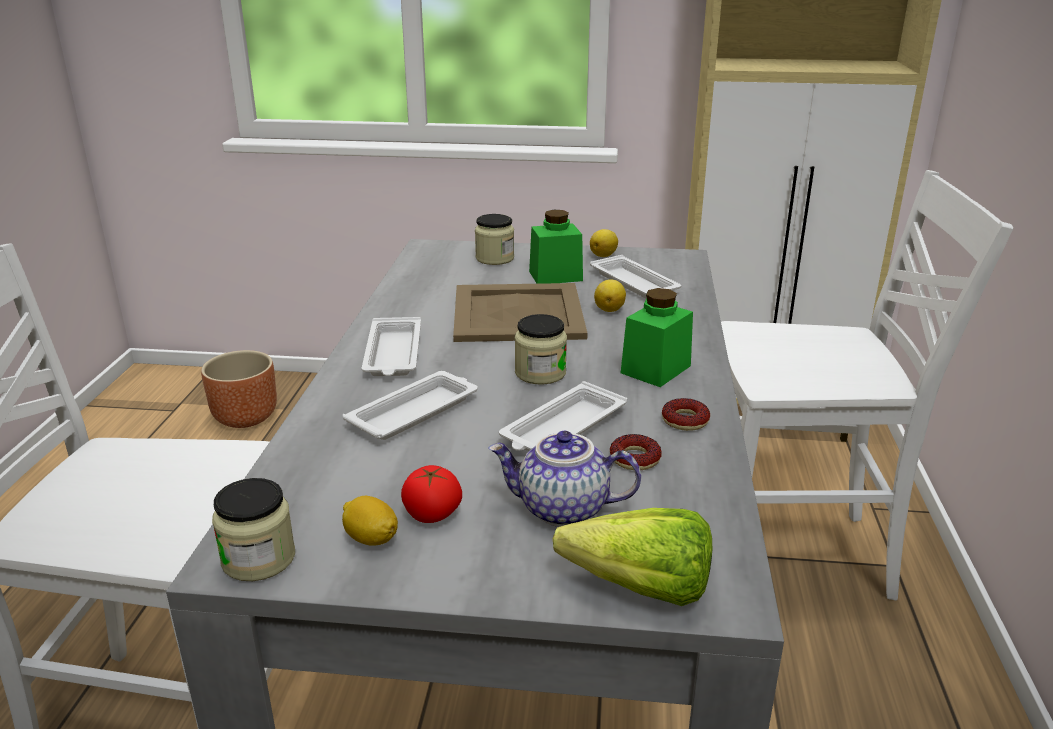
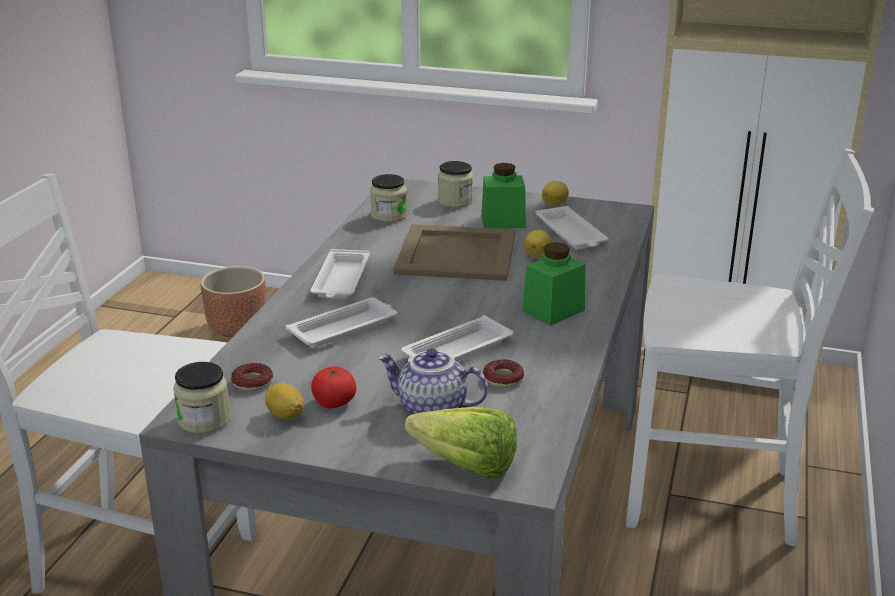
camera: 10 degrees right, 0 degrees up
jar [515,314,567,385] -> jar moved to [370,174,407,222]
donut [662,398,710,431] -> donut moved to [231,363,273,391]

